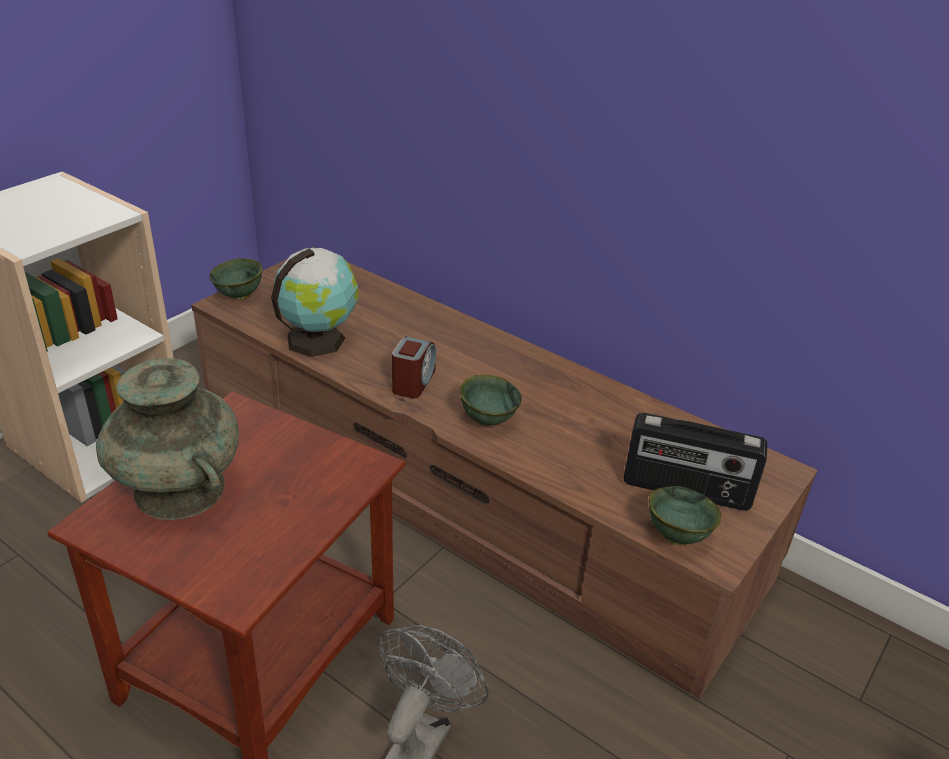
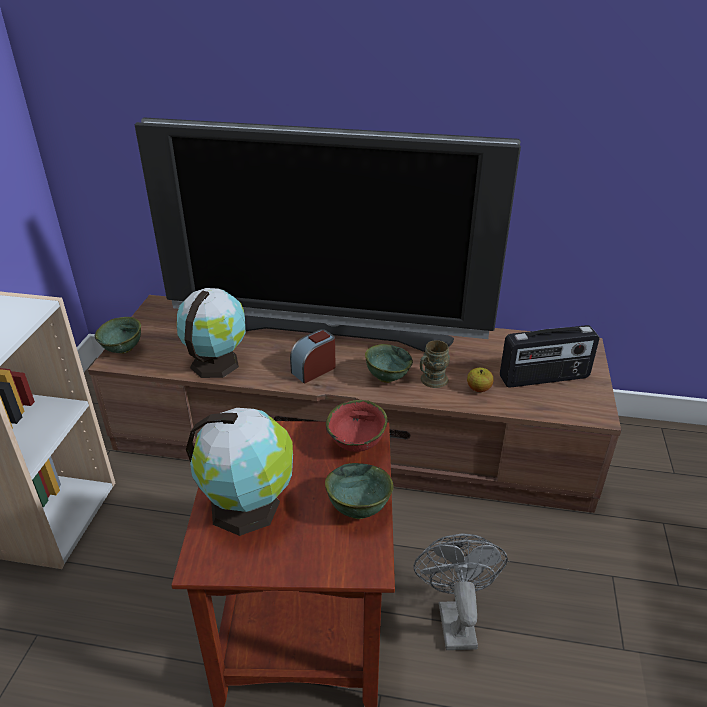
camera: 25 degrees left, 0 degrees up
turquoise vase [96,358,239,520] -> globe [186,408,293,536]
alarm clock [392,336,436,398] -> alarm clock turned 120 degrees counterclockwise [290,329,336,384]
green bowl [649,486,721,545] -> green bowl moved to [325,463,394,519]
none -> television [135,118,521,352]
none -> red bowl [326,400,387,452]
none -> brown mug [420,340,450,388]
none -> apple [467,368,494,392]

